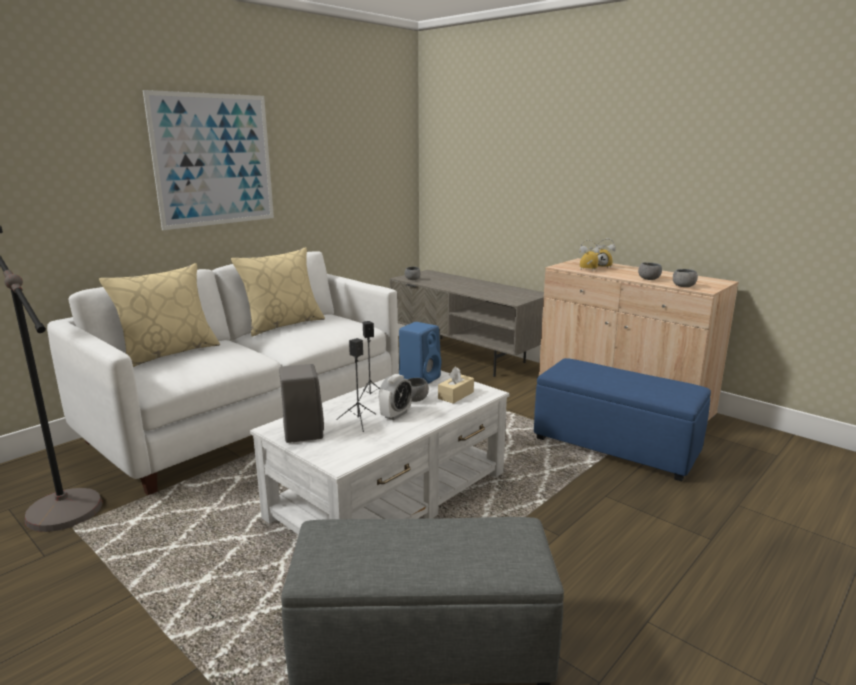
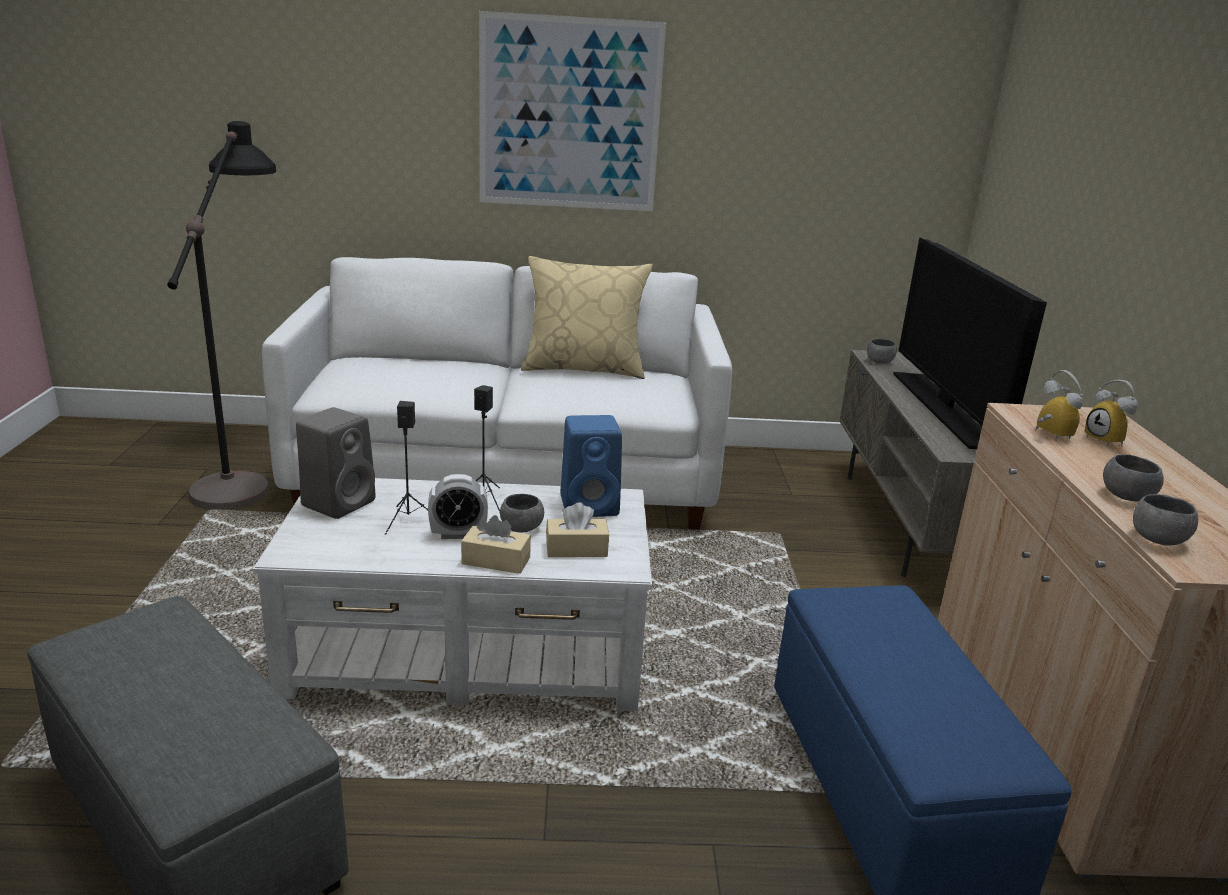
camera: 45 degrees right, 5 degrees up
beige pillow [99,263,220,367] -> none
none -> beige tissue box [461,515,531,574]
none -> television [893,237,1047,449]

